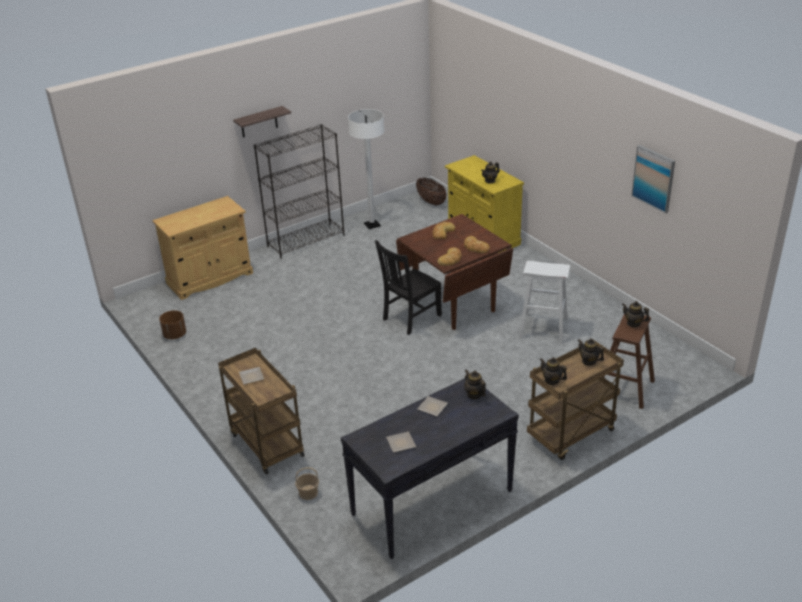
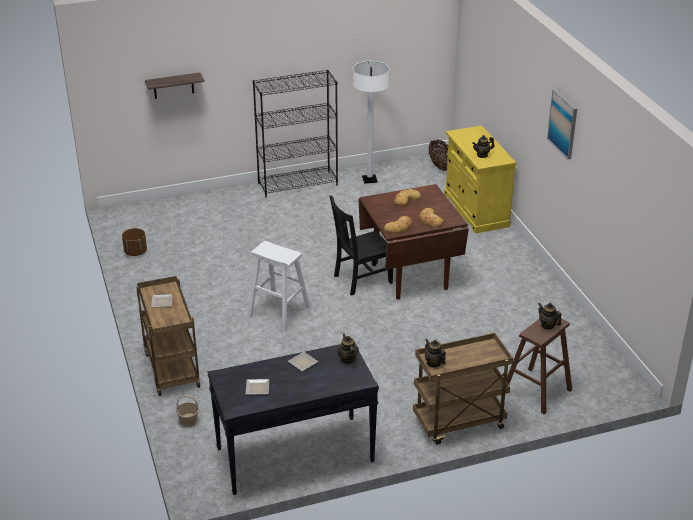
camera: 15 degrees right, 0 degrees up
beige cabinet [153,196,253,300] -> none
shelf [233,106,291,138] -> shelf moved to [145,72,205,99]
white stool [518,261,570,343] -> white stool moved to [247,241,311,331]
teapot [578,338,604,366] -> none
picture [631,145,675,214] -> picture moved to [547,89,577,159]

